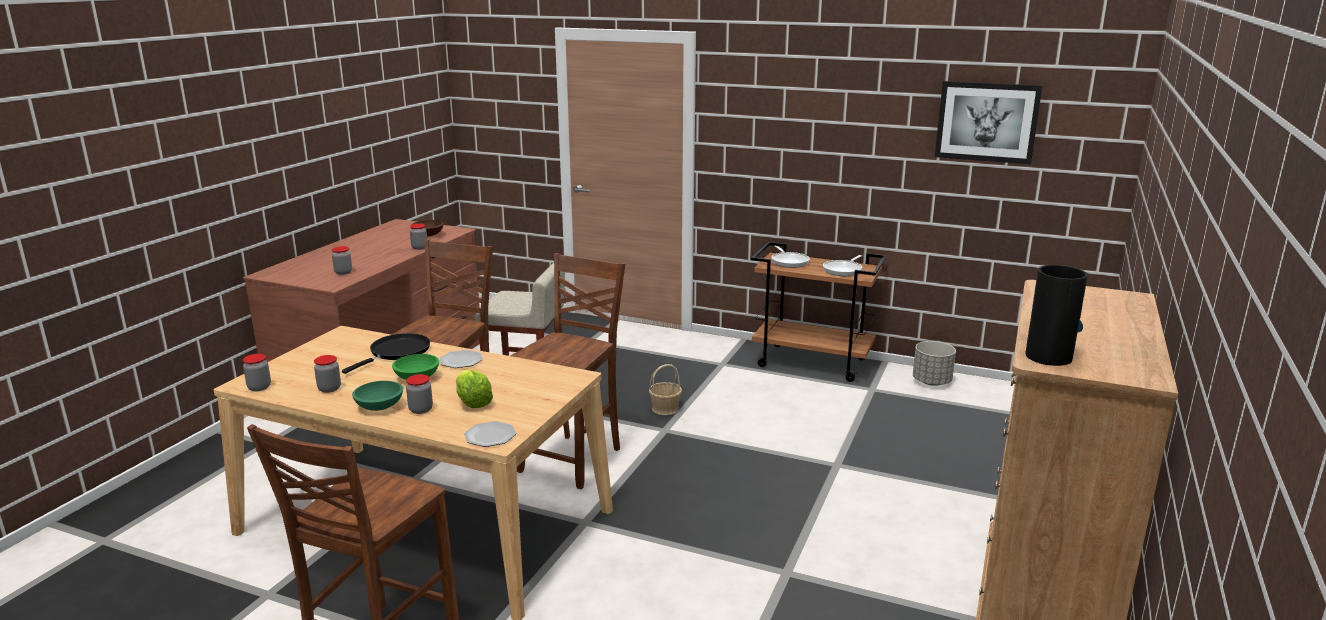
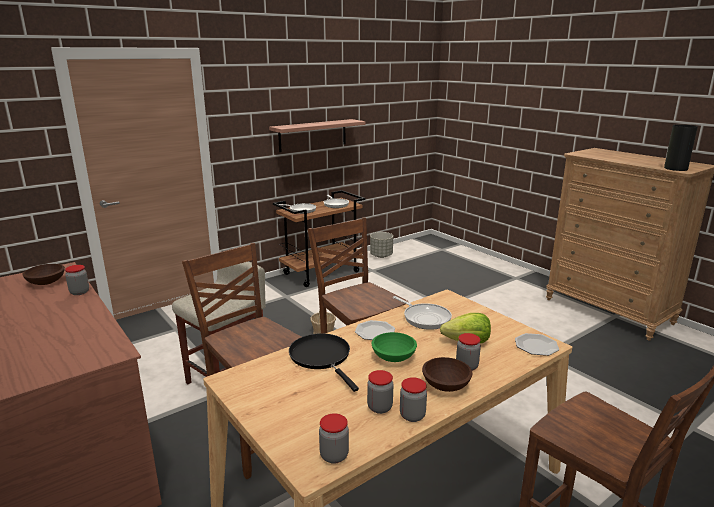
camera: 60 degrees left, 0 degrees up
jar [332,246,352,275] -> jar moved to [400,377,427,422]
green bowl [352,381,403,411] -> brown bowl [422,357,473,392]
picture [935,81,1042,164] -> none
none -> shelf [269,119,366,152]
none -> frying pan [393,296,452,330]

